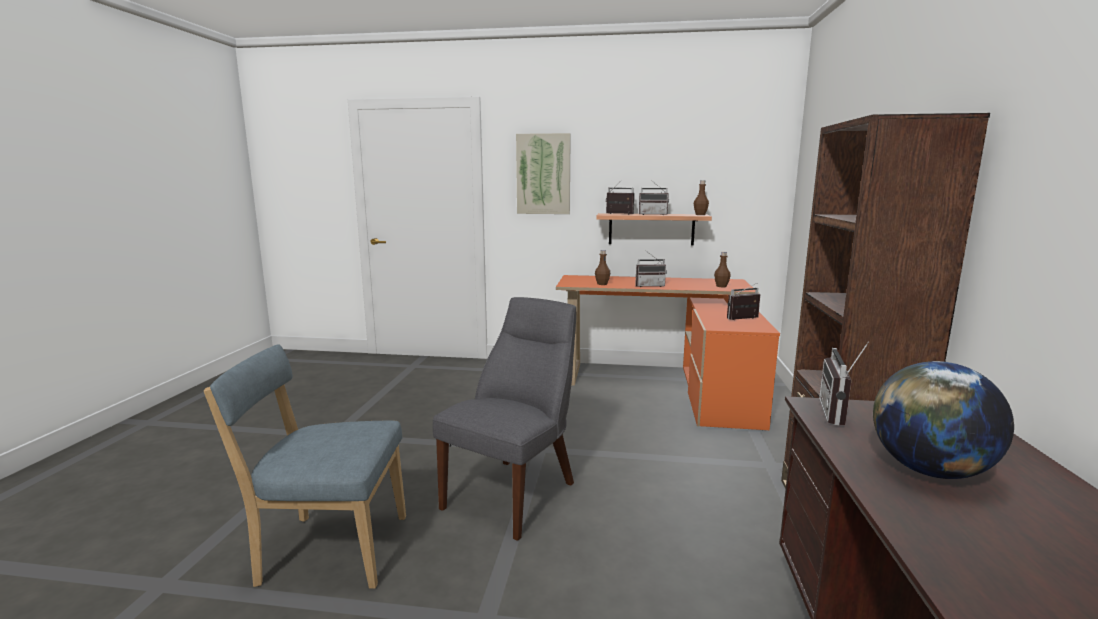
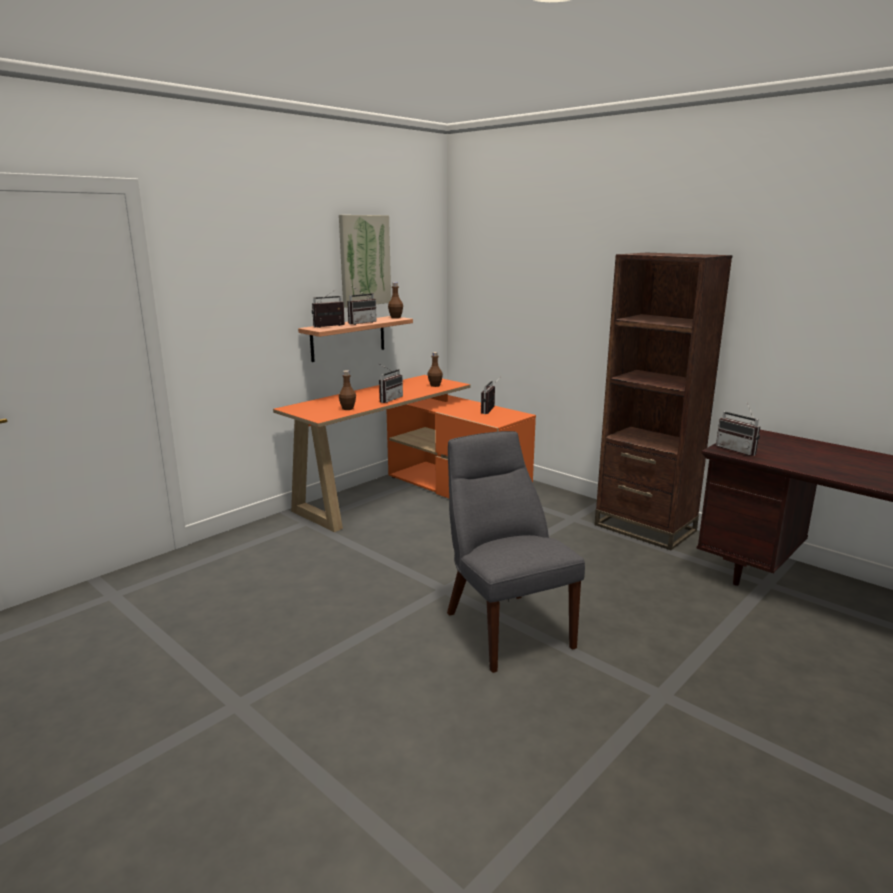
camera: 55 degrees left, 5 degrees up
blue chair [204,344,406,589] -> none
picture [516,133,571,214] -> picture moved to [339,215,391,308]
globe [873,361,1014,479] -> none

